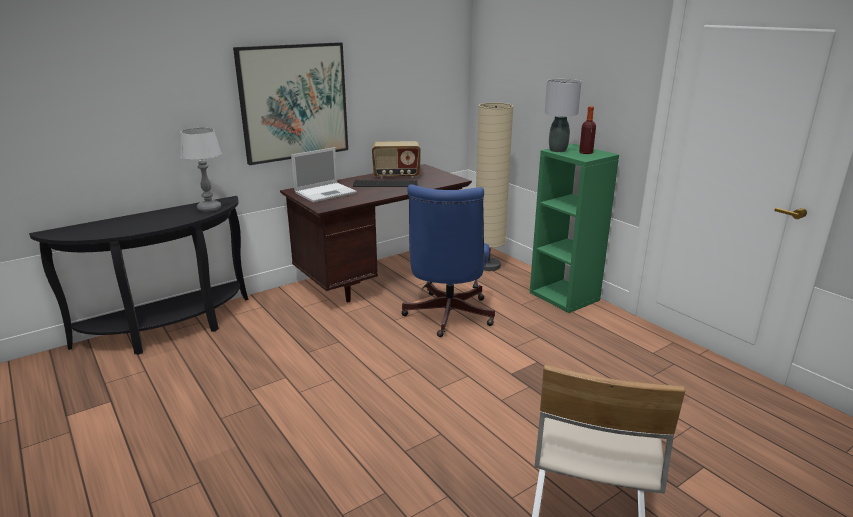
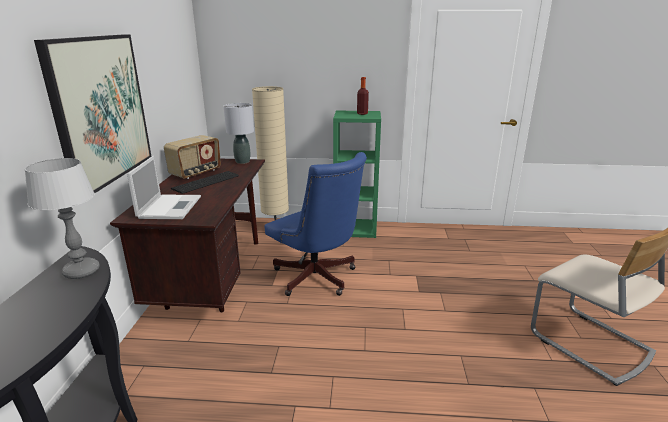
camera: 50 degrees left, 0 degrees up
grey table lamp [545,79,582,152] -> grey table lamp moved to [224,103,254,164]

